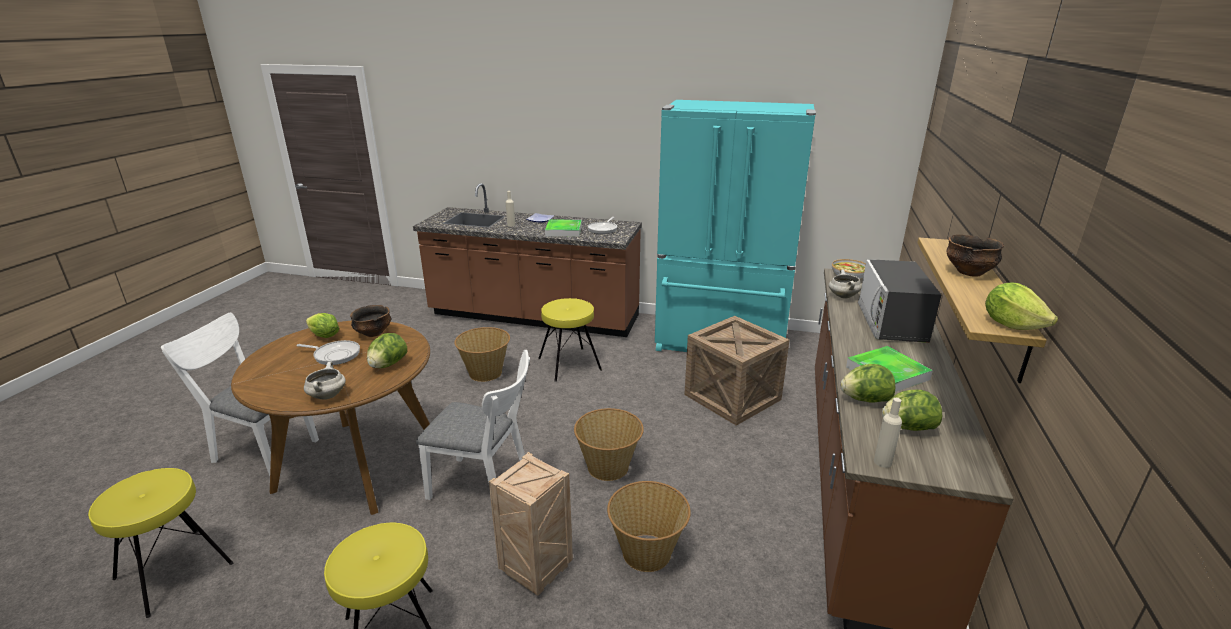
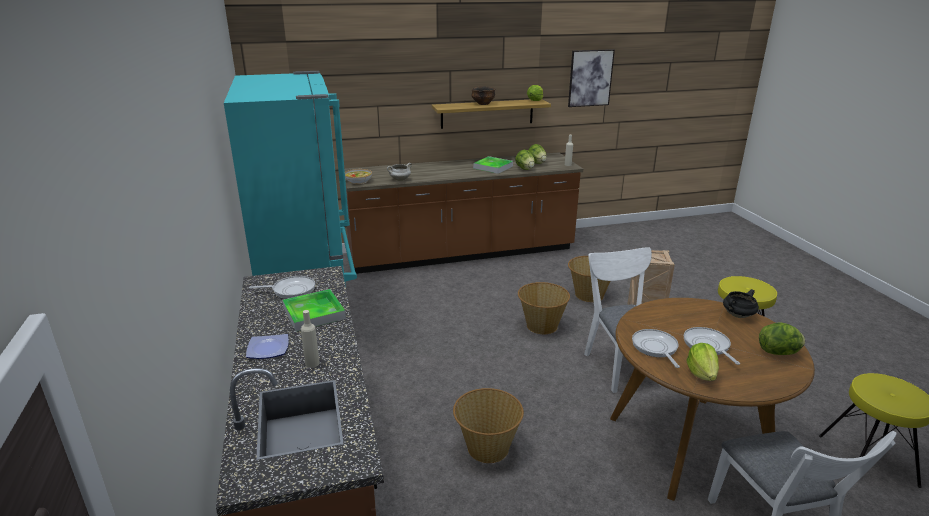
camera: 120 degrees left, 0 degrees up
white cooking pot [304,362,346,400] -> black cooking pot [723,289,759,318]
bowl [350,305,391,337] -> frying pan [632,329,680,368]
lettuce [367,333,407,368] -> lettuce moved to [759,322,805,355]
yellow stool [538,298,602,382] -> none
crate [684,316,790,426] -> none
microwave [858,259,941,343] -> none
none -> picture [568,49,615,107]

